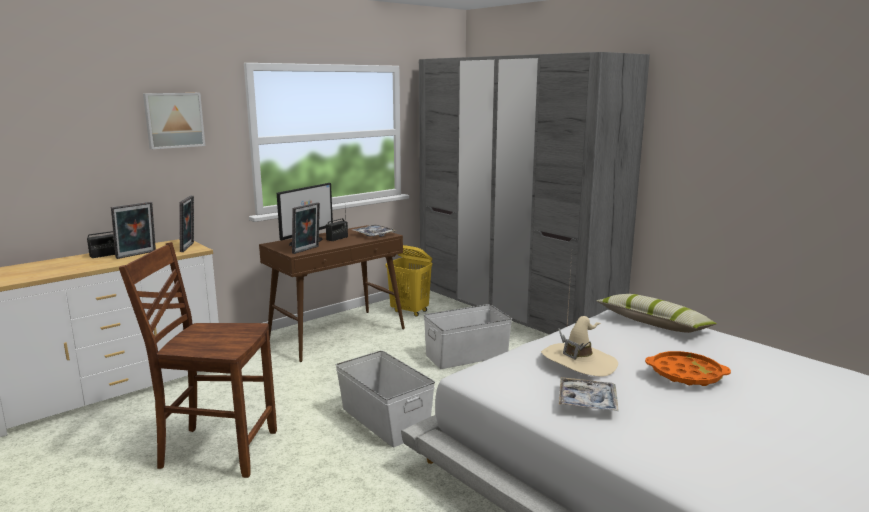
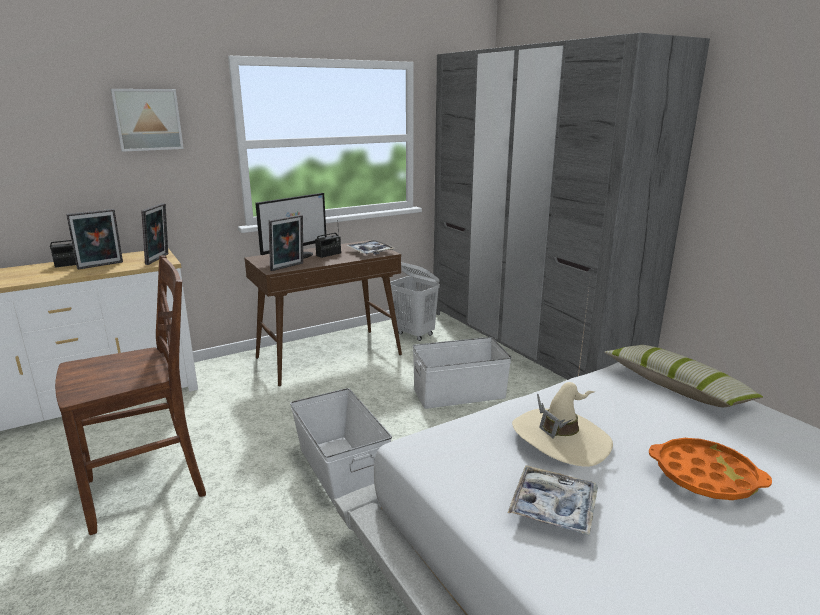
camera: 10 degrees right, 5 degrees up
brown chair [119,242,277,478] -> brown chair turned 135 degrees clockwise [55,256,206,535]
yellow laundry basket [386,245,432,317] -> white laundry basket [390,262,440,341]

